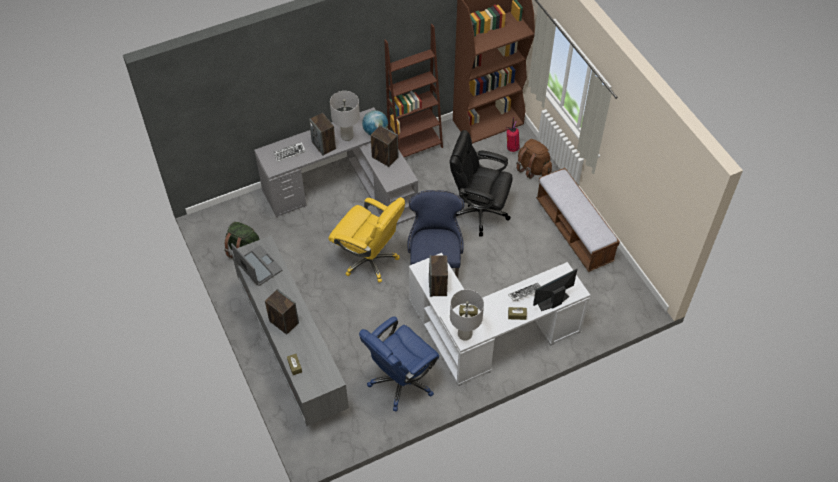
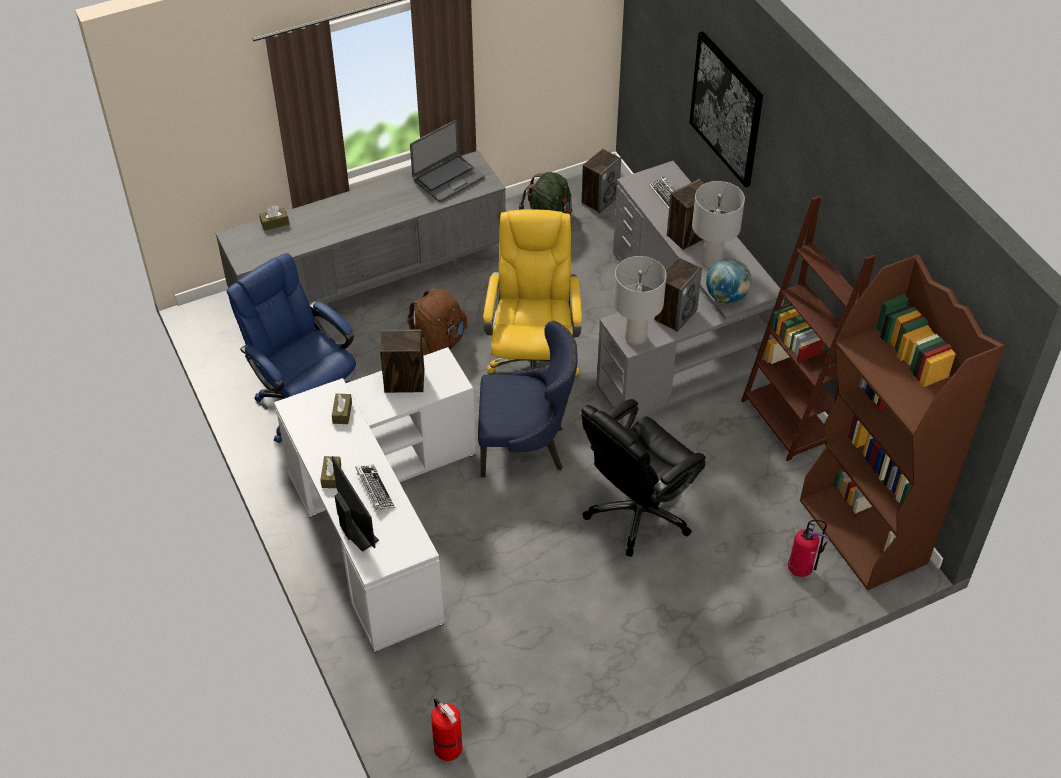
camera: 90 degrees right, 5 degrees down
speaker [265,289,299,335] -> speaker moved to [582,149,621,213]
yellow office chair [328,197,405,282] -> yellow office chair turned 150 degrees clockwise [483,209,582,375]
black office chair [449,130,513,237] -> black office chair turned 150 degrees counterclockwise [581,399,706,557]
grey table lamp [450,289,484,341] -> grey table lamp moved to [613,256,666,346]
brown backpack [516,139,552,179] -> brown backpack moved to [407,289,467,356]
bench [536,168,620,272] -> none
none -> fire extinguisher [431,698,463,761]
none -> picture [689,32,763,187]

